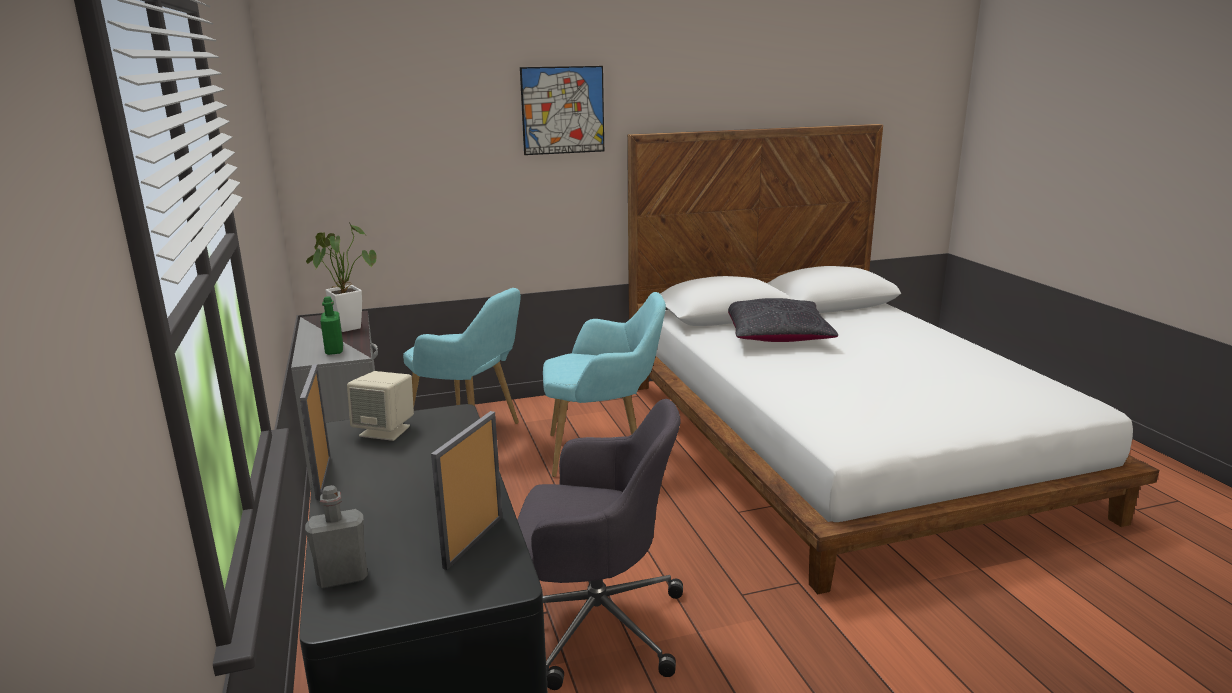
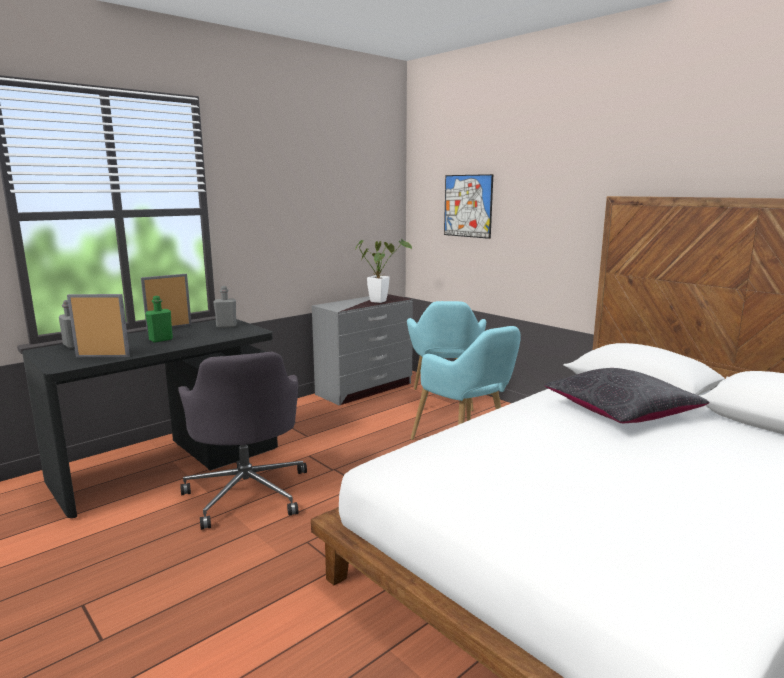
camera: 65 degrees right, 5 degrees down
green bottle [321,296,343,355] -> green bottle moved to [145,296,173,342]
beige speaker [347,371,414,441] -> grey bottle [213,286,237,328]
picture [520,66,604,155] -> picture moved to [444,174,493,239]

